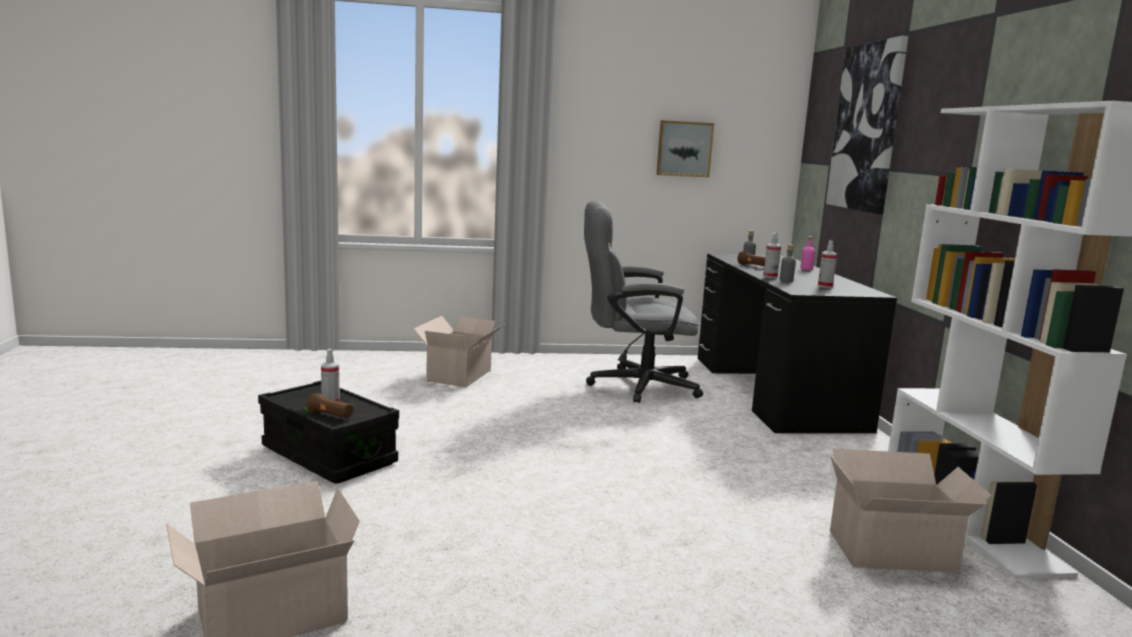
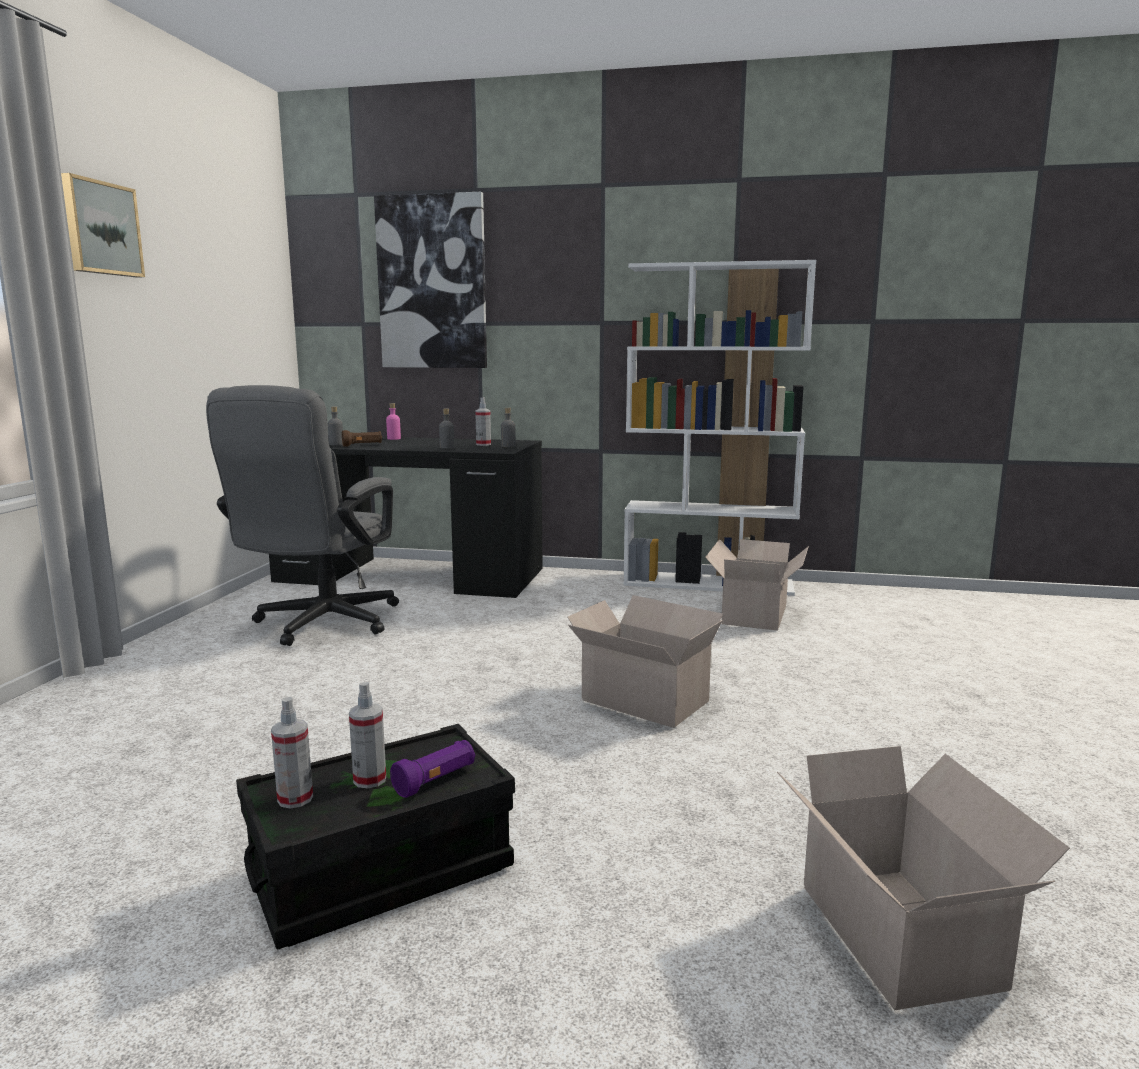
camera: 70 degrees left, 0 degrees up
brown flashlight [307,393,353,418] -> purple flashlight [390,740,475,798]
cardboard box [414,316,505,387] -> cardboard box moved to [567,595,723,728]
picture [656,120,714,177] -> picture moved to [61,173,145,277]
spray bottle [763,233,781,278] -> spray bottle moved to [271,697,313,808]
none -> grey bottle [501,408,516,447]

